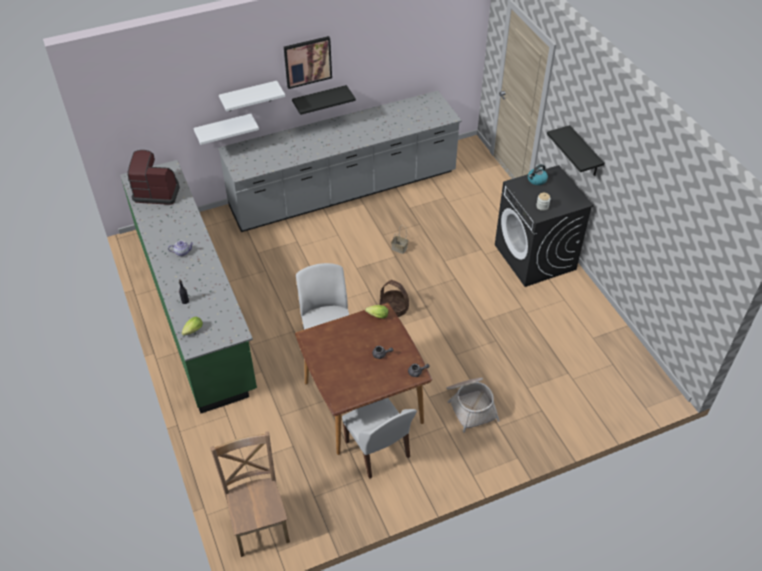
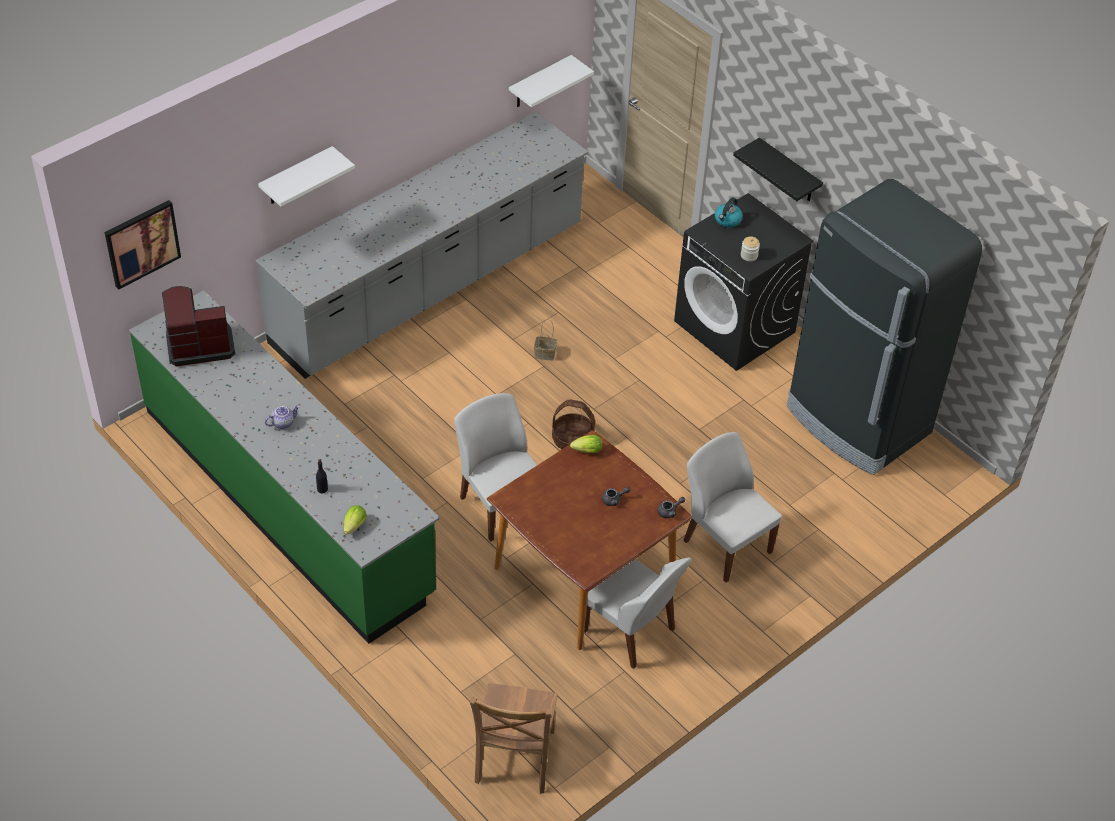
camera: 20 degrees left, 0 degrees up
white shelf [194,114,259,145] -> white shelf moved to [509,55,594,107]
brown chair [210,431,290,557] -> brown chair turned 135 degrees counterclockwise [470,683,558,794]
picture [284,36,332,89] -> picture moved to [105,200,181,290]
black shelf [292,85,356,115] -> none
basket [446,378,500,433] -> white chair [683,432,782,582]
none -> black fridge [787,179,982,475]

